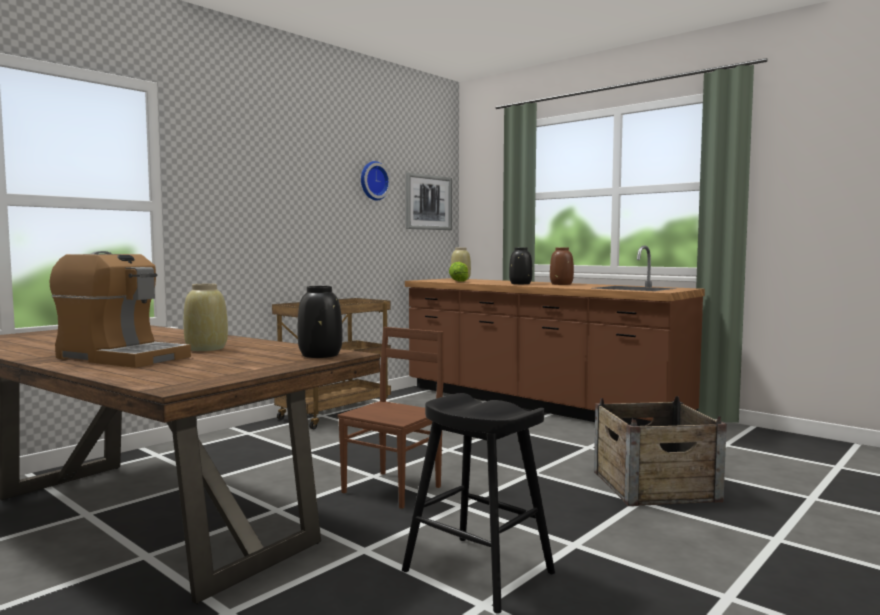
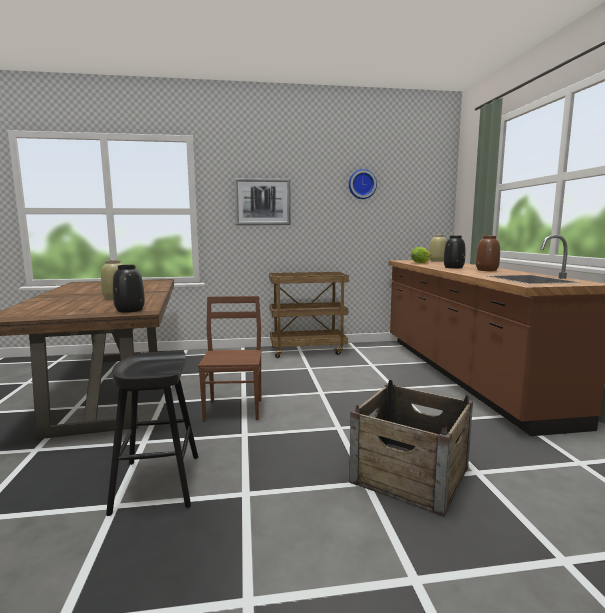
camera: 40 degrees right, 5 degrees up
coffee machine [50,251,191,368] -> none
brown chair [338,327,444,509] -> brown chair turned 75 degrees counterclockwise [198,296,262,421]
picture [406,173,452,230] -> picture moved to [234,178,291,225]

